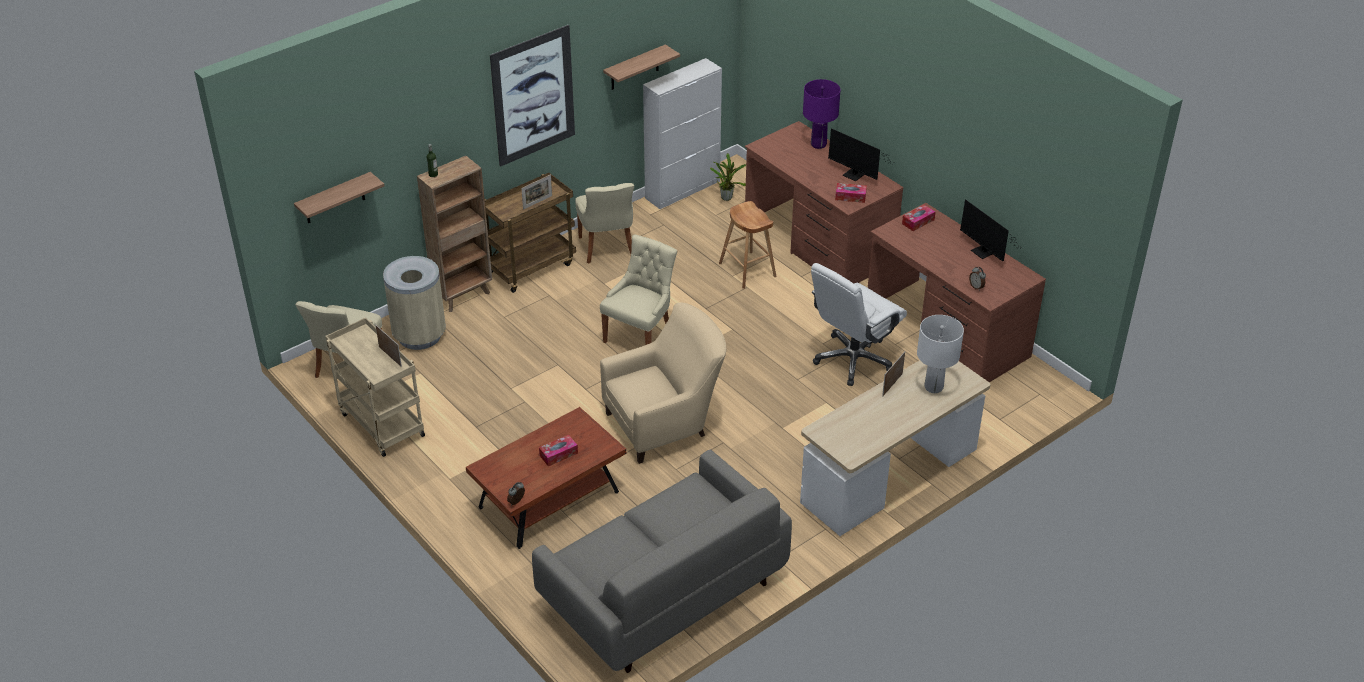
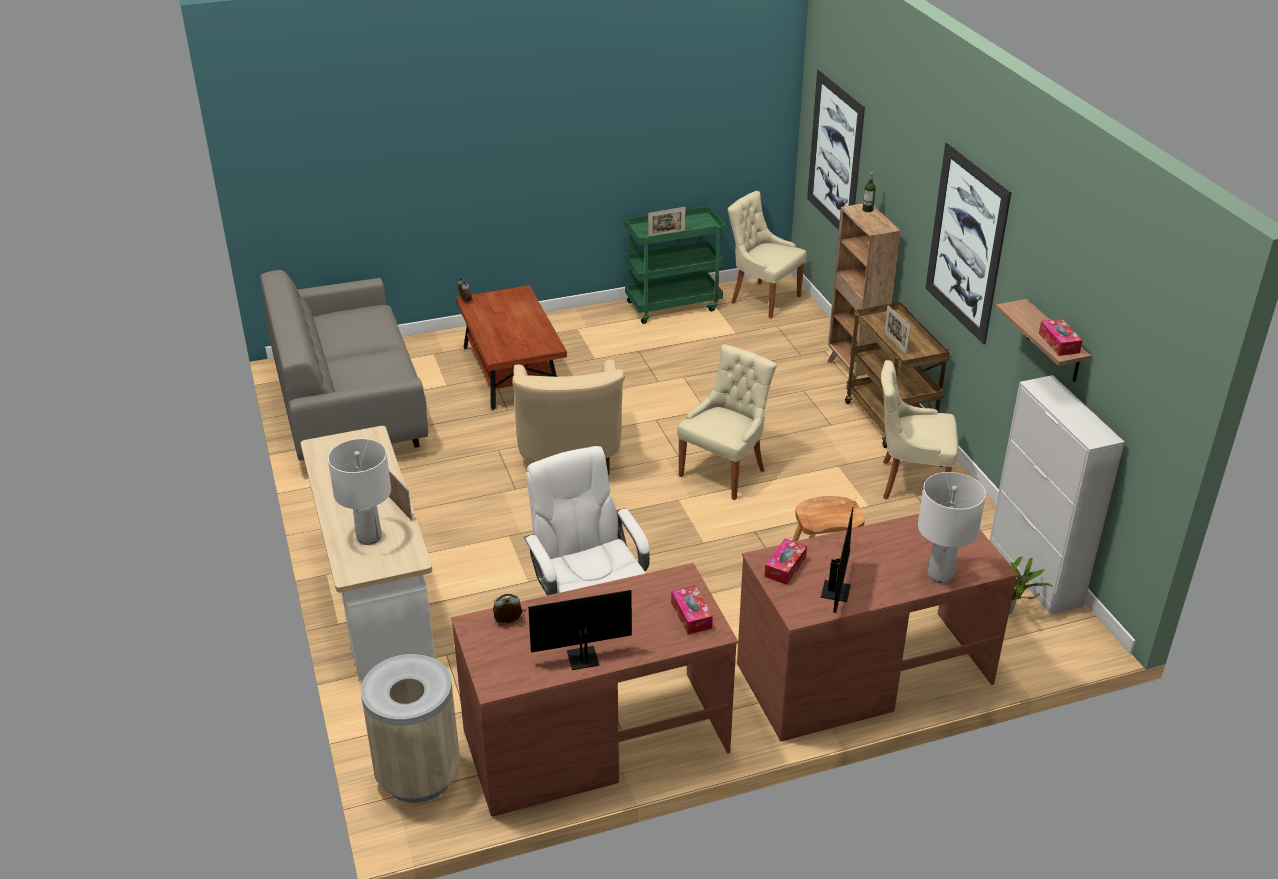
camera: 110 degrees right, 5 degrees down
shelf [294,172,385,223] -> picture [807,69,865,230]
beige cart [325,318,425,457] -> green cart [624,206,726,324]
beige trash can [383,256,446,350] -> beige trash can moved to [361,654,460,803]
tissue box [539,435,578,466] -> tissue box moved to [1039,318,1083,356]
beige chair [600,234,677,345] -> beige chair turned 105 degrees counterclockwise [677,344,777,500]
purple table lamp [803,79,841,149] -> white table lamp [918,472,986,584]
monitor [828,128,895,181] -> monitor turned 135 degrees clockwise [821,502,856,613]

